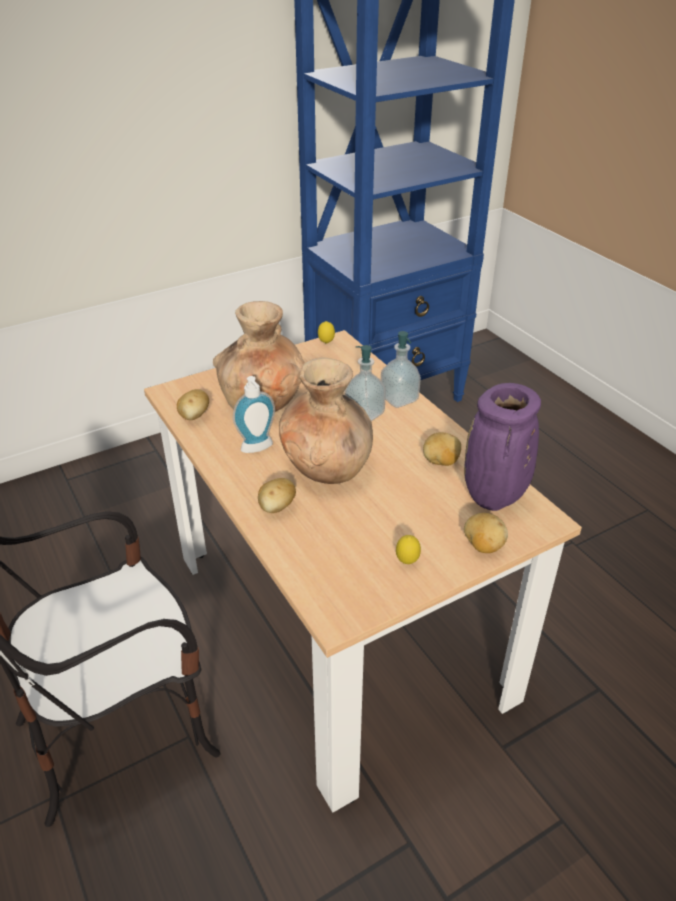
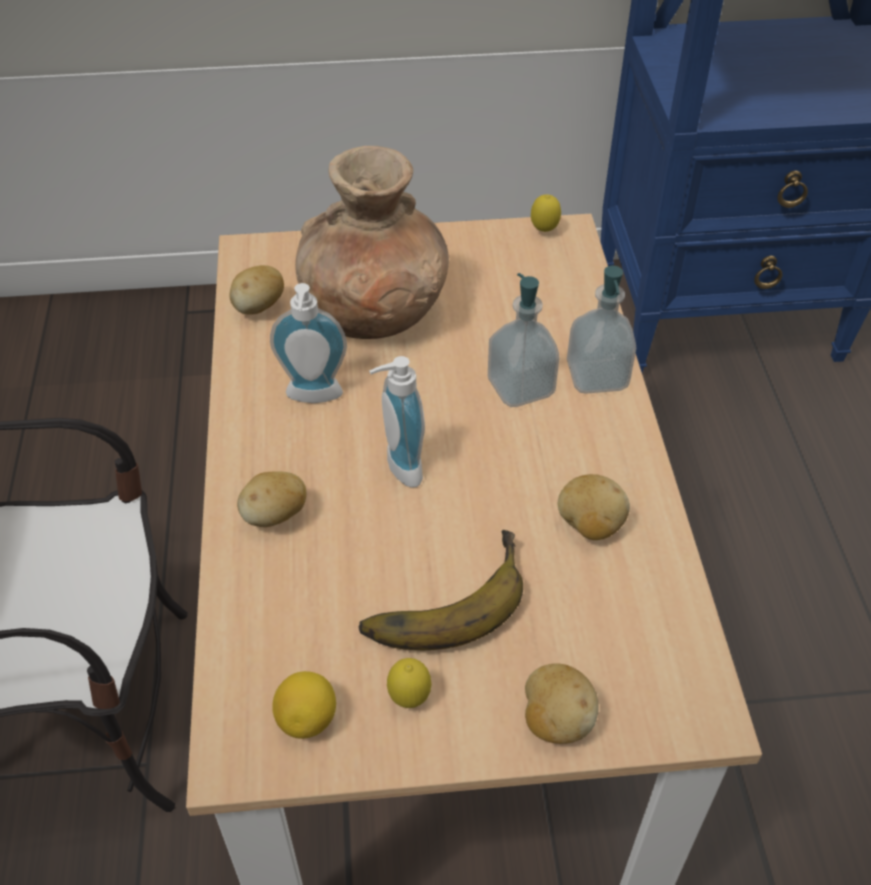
camera: 25 degrees right, 10 degrees up
brown vase [279,358,373,484] -> soap dispenser [369,356,425,488]
purple vase [464,383,541,511] -> none
none -> lemon [272,671,336,739]
none -> banana [359,530,523,650]

